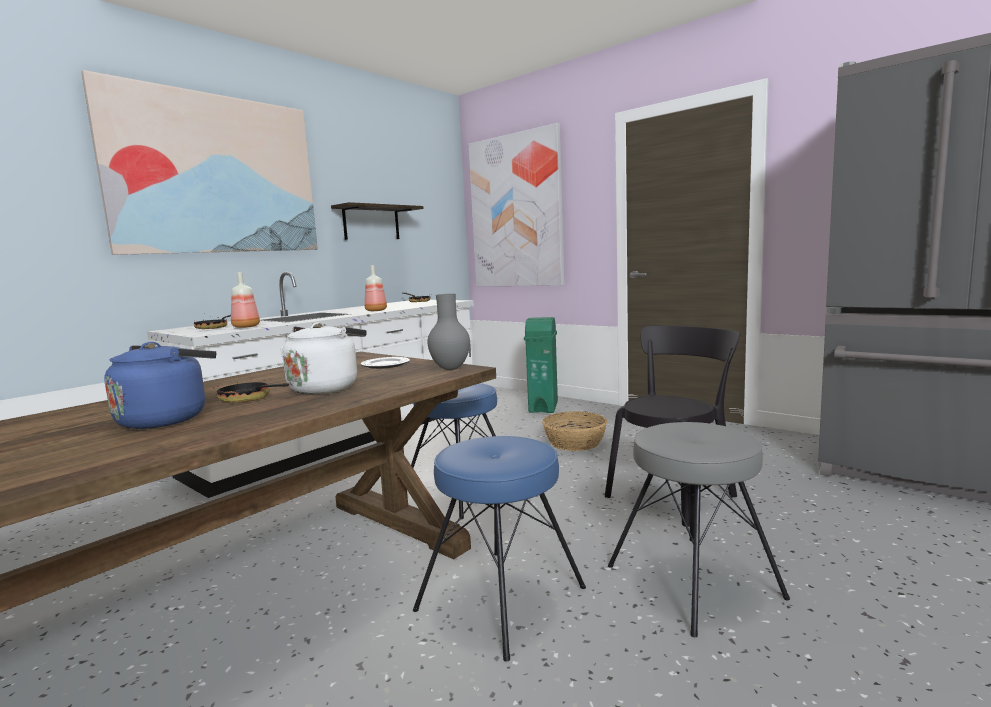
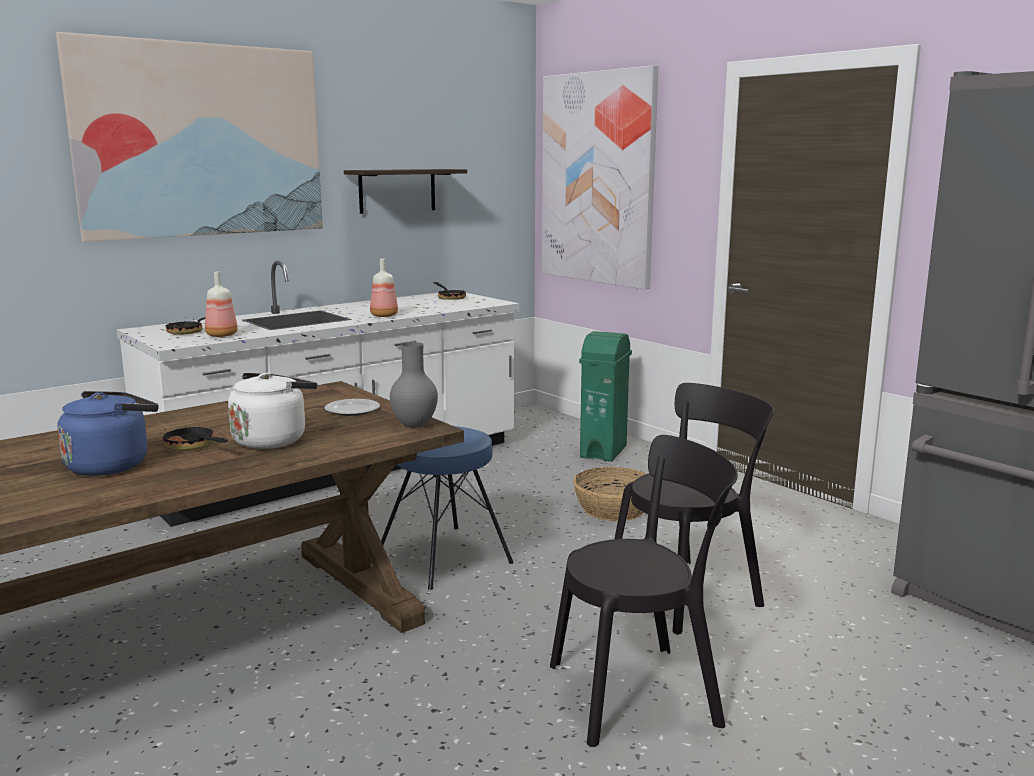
camera: 10 degrees right, 5 degrees up
blue stool [413,436,586,662] -> none
grey stool [608,422,790,637] -> black chair [550,435,738,747]

